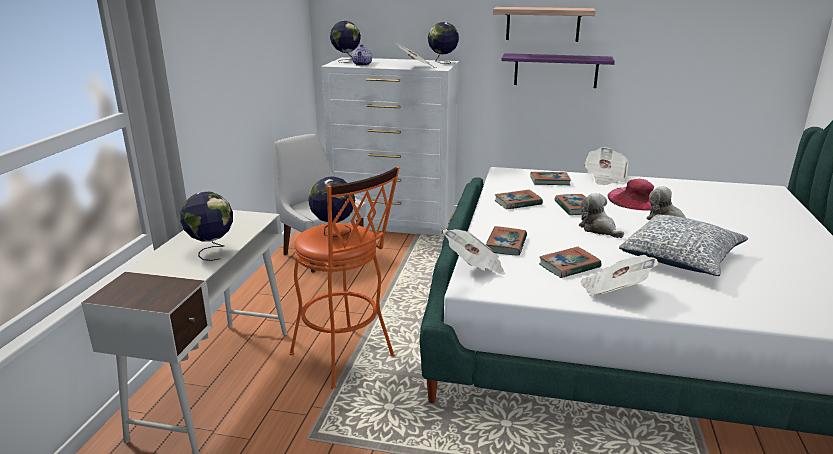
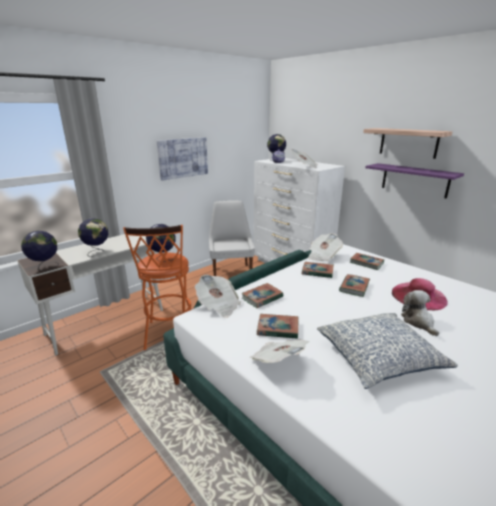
camera: 35 degrees right, 0 degrees up
globe [428,22,459,64] -> globe moved to [21,230,59,271]
plush toy [579,193,624,238] -> none
newspaper [584,147,629,185] -> newspaper moved to [308,233,343,261]
none -> picture [157,137,208,181]

